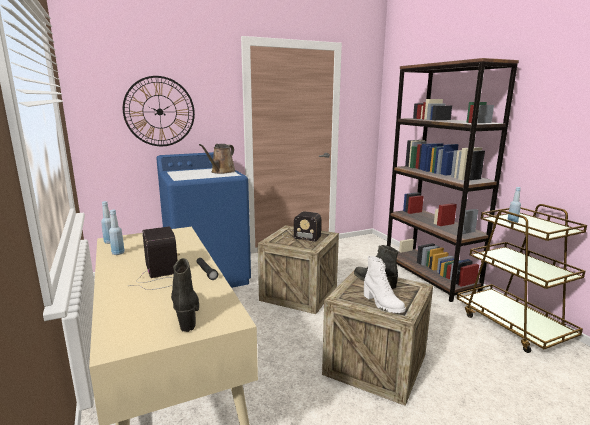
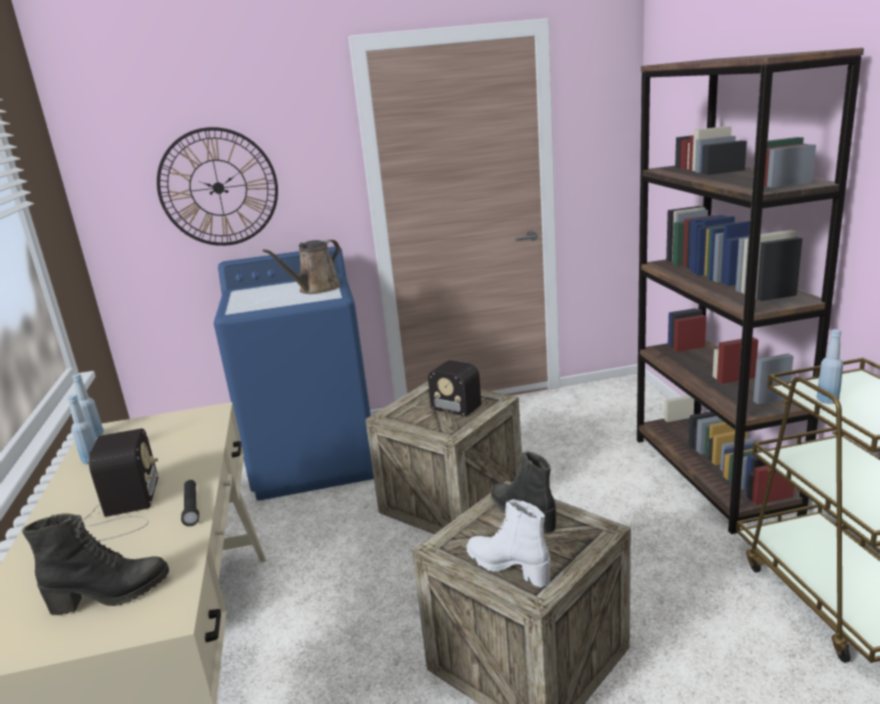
camera: 15 degrees right, 5 degrees up
black boot [171,258,199,332] -> black boot turned 75 degrees clockwise [22,513,169,615]
white boot [364,256,406,313] -> white boot turned 150 degrees clockwise [467,499,550,588]

